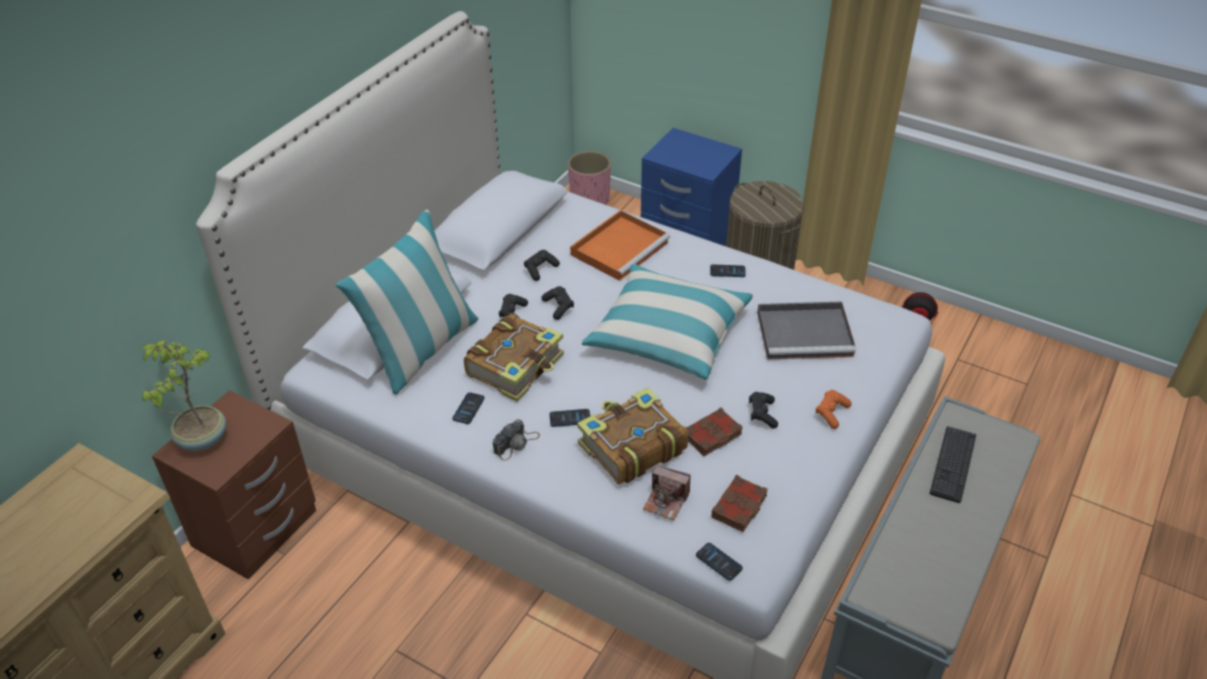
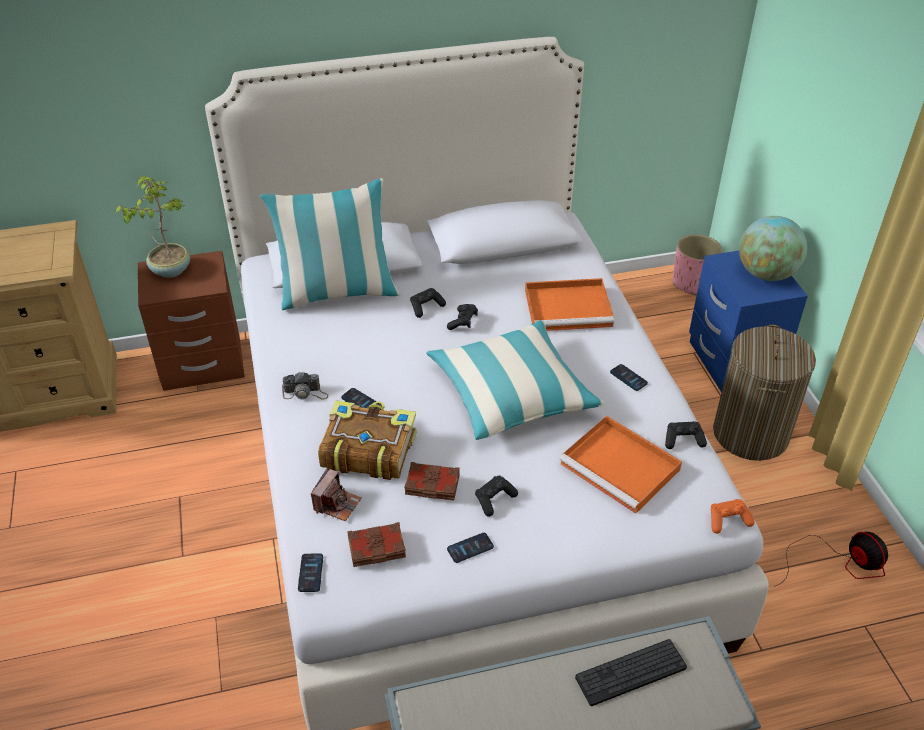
camera: 45 degrees right, 0 degrees up
phone [452,392,485,424] -> phone moved to [447,533,494,563]
book [464,314,564,402] -> none
black game controller [524,250,560,281] -> black game controller moved to [665,421,707,449]
camera [643,465,691,520] -> camera turned 135 degrees counterclockwise [311,469,362,521]
grey tray [757,301,856,360] -> orange tray [559,416,682,514]
orange game controller [816,390,851,429] -> orange game controller moved to [711,499,755,534]
none -> globe [739,216,807,281]

